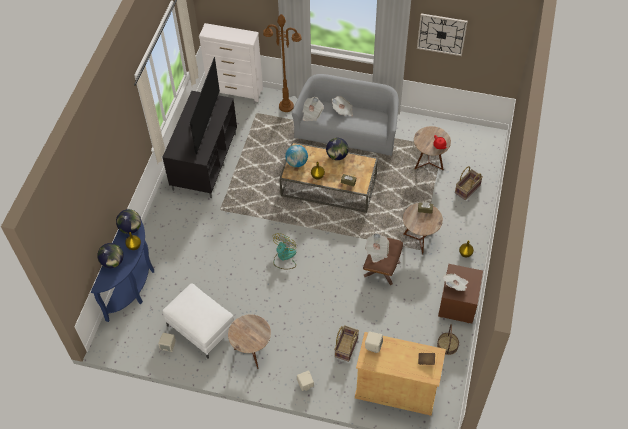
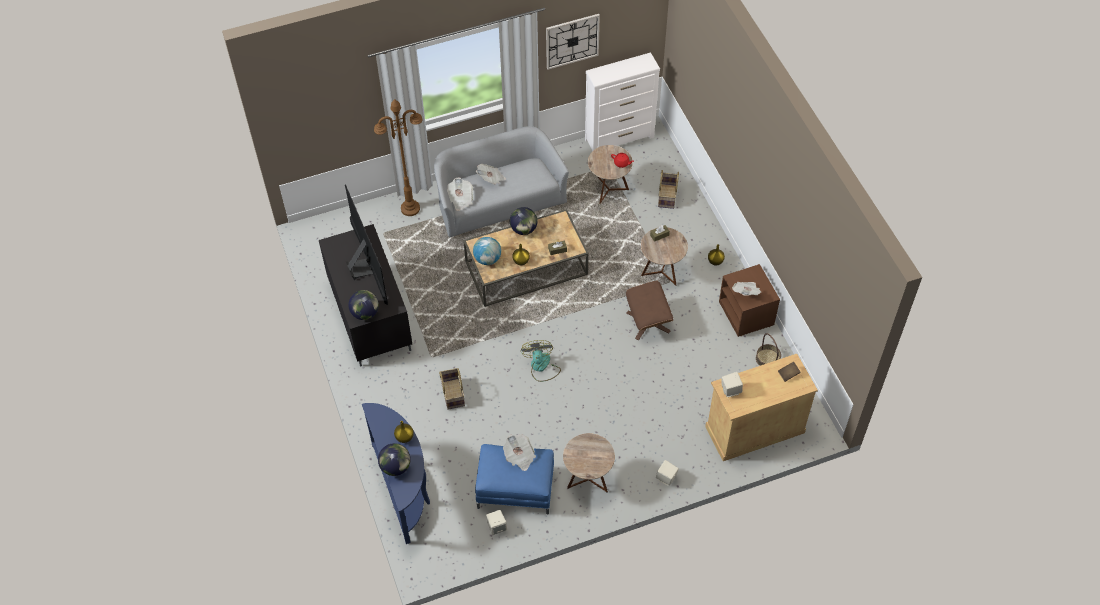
camera: 35 degrees left, 0 degrees up
globe [116,209,141,234] -> globe moved to [348,290,379,320]
white ottoman [163,283,234,359] -> blue ottoman [475,444,554,515]
white dresser [199,23,263,102] -> white dresser moved to [585,52,660,151]
basket [334,325,359,362] -> basket moved to [439,368,465,410]
newspaper [365,233,389,263] -> newspaper moved to [503,434,536,471]

